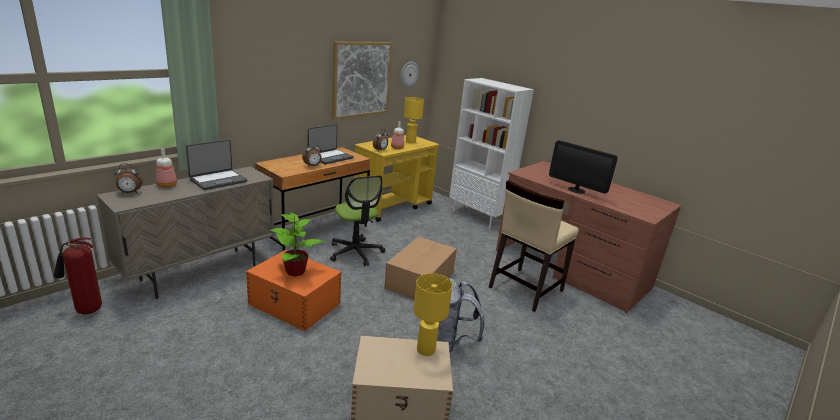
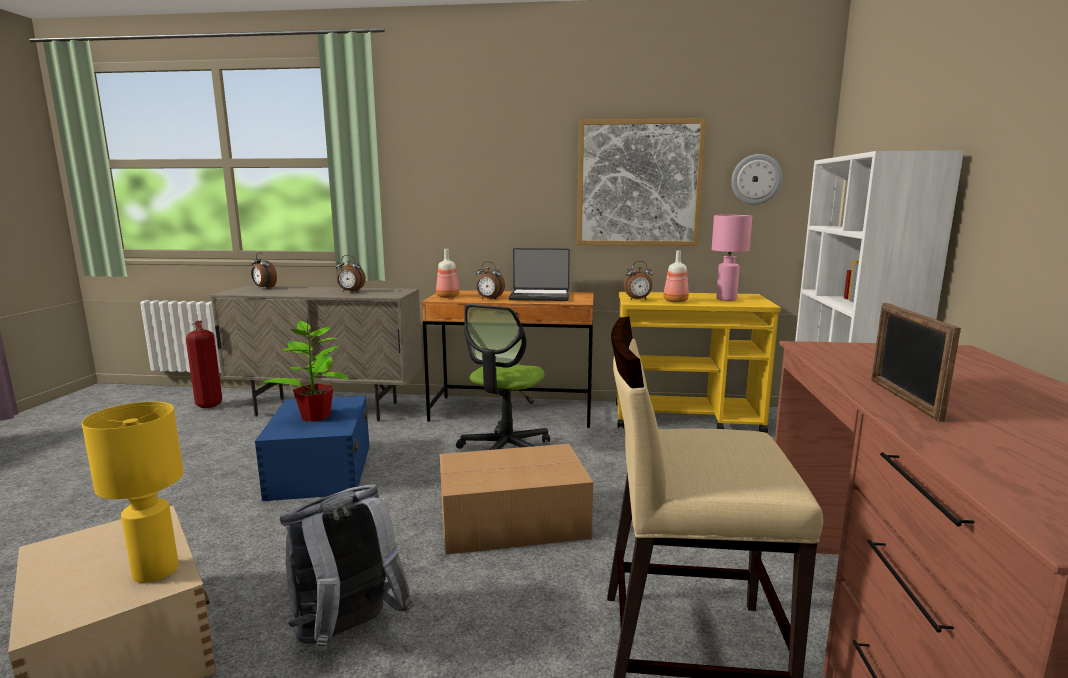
camera: 55 degrees right, 10 degrees down
bottle [156,148,177,188] -> bottle moved to [436,249,460,298]
laptop [186,139,247,190] -> alarm clock [336,255,366,292]
orange storage box [246,250,341,331] -> blue storage box [255,396,369,501]
yellow table lamp [404,97,424,143] -> pink table lamp [712,215,752,301]
monitor [549,140,618,194] -> picture frame [871,303,961,422]

